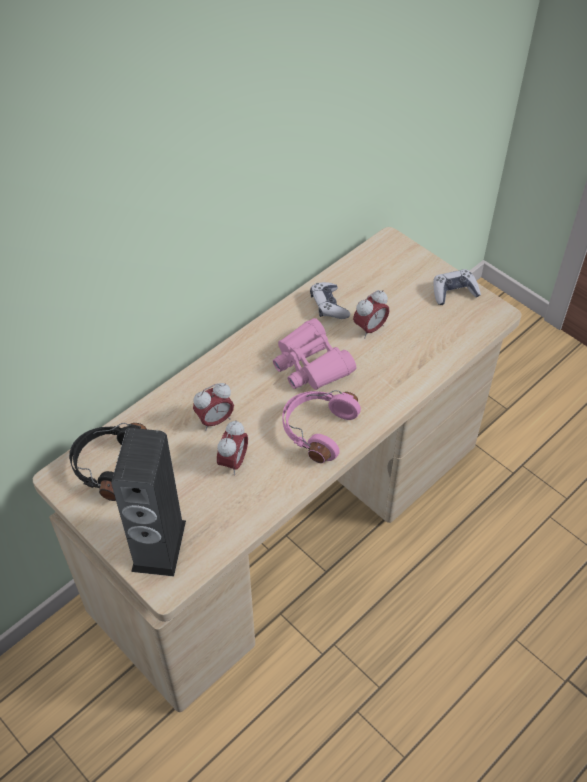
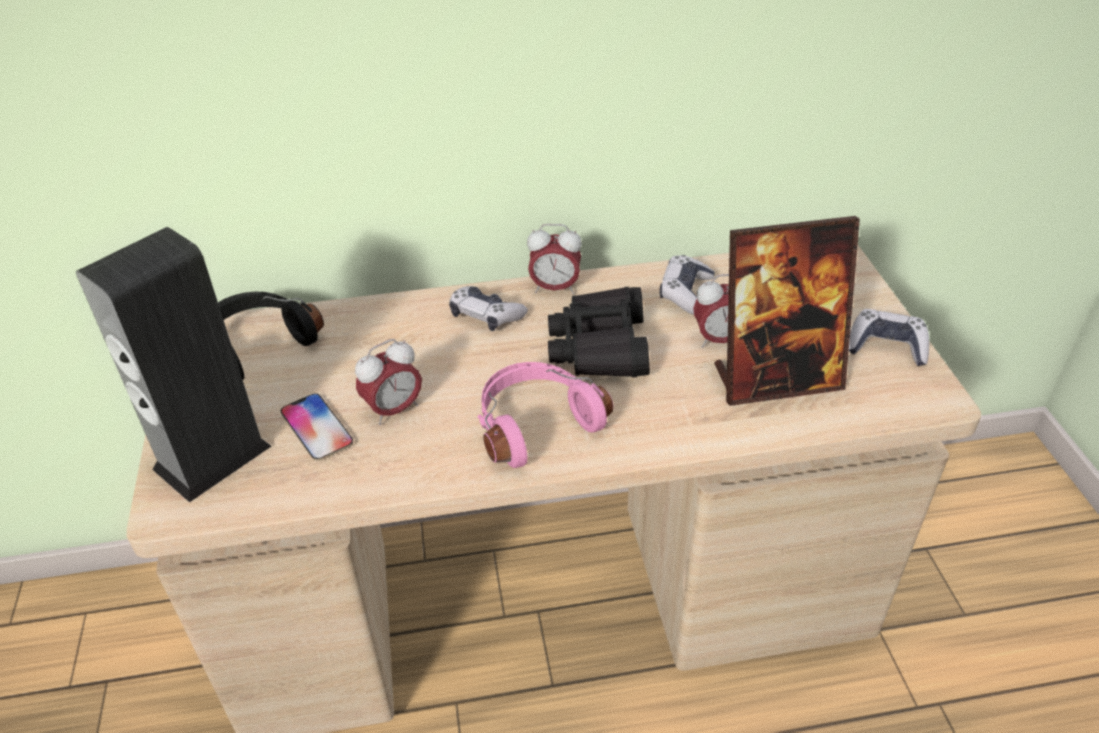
camera: 35 degrees right, 10 degrees down
alarm clock [193,383,234,431] -> alarm clock moved to [527,224,582,294]
pink binoculars [273,318,356,390] -> black binoculars [548,287,650,377]
none -> phone [281,393,353,461]
none -> game controller [449,286,528,331]
none -> picture frame [715,216,860,406]

